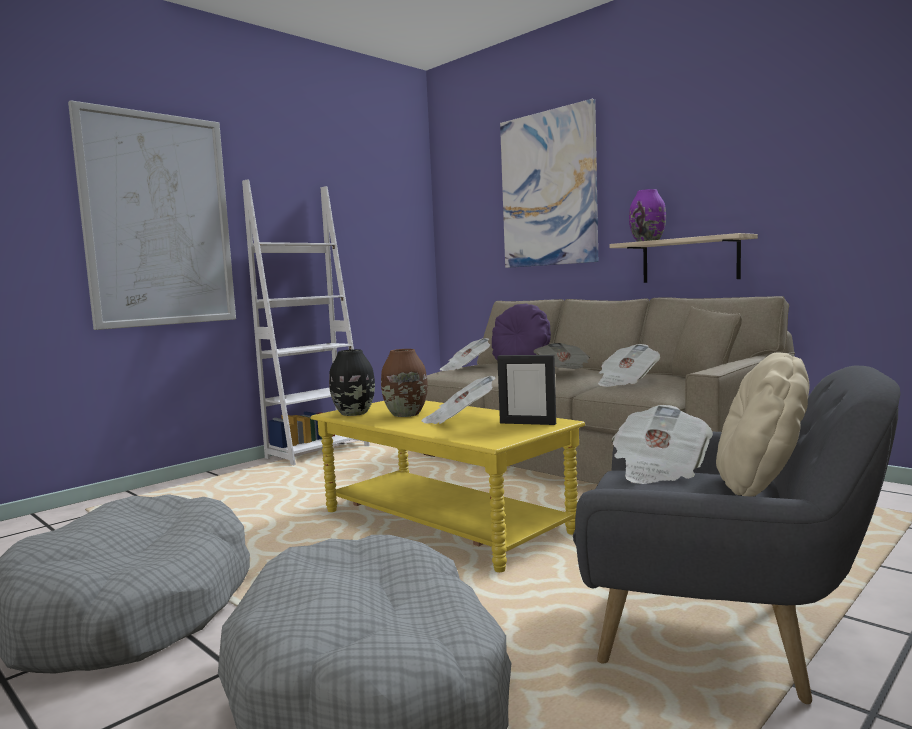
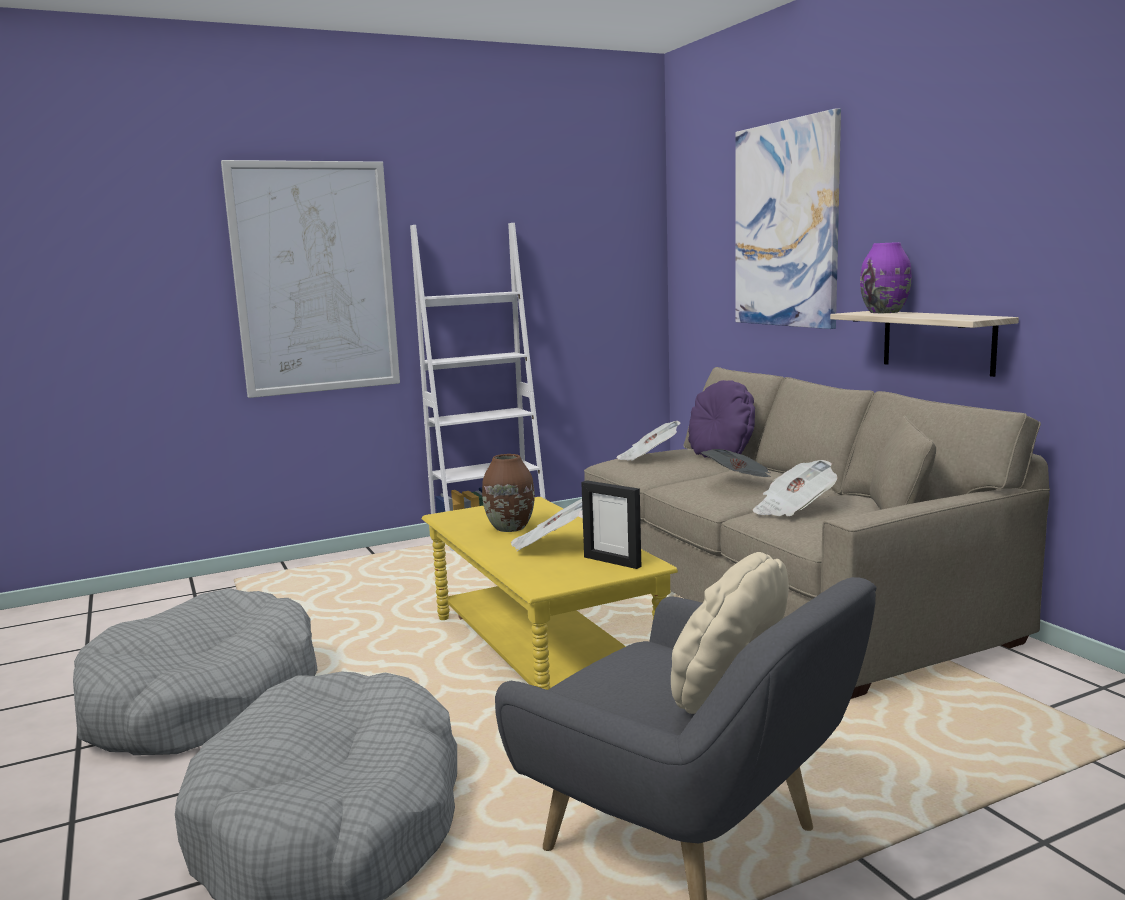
camera: 20 degrees right, 5 degrees up
black vase [329,349,375,416] -> none
newspaper [612,405,713,484] -> none

